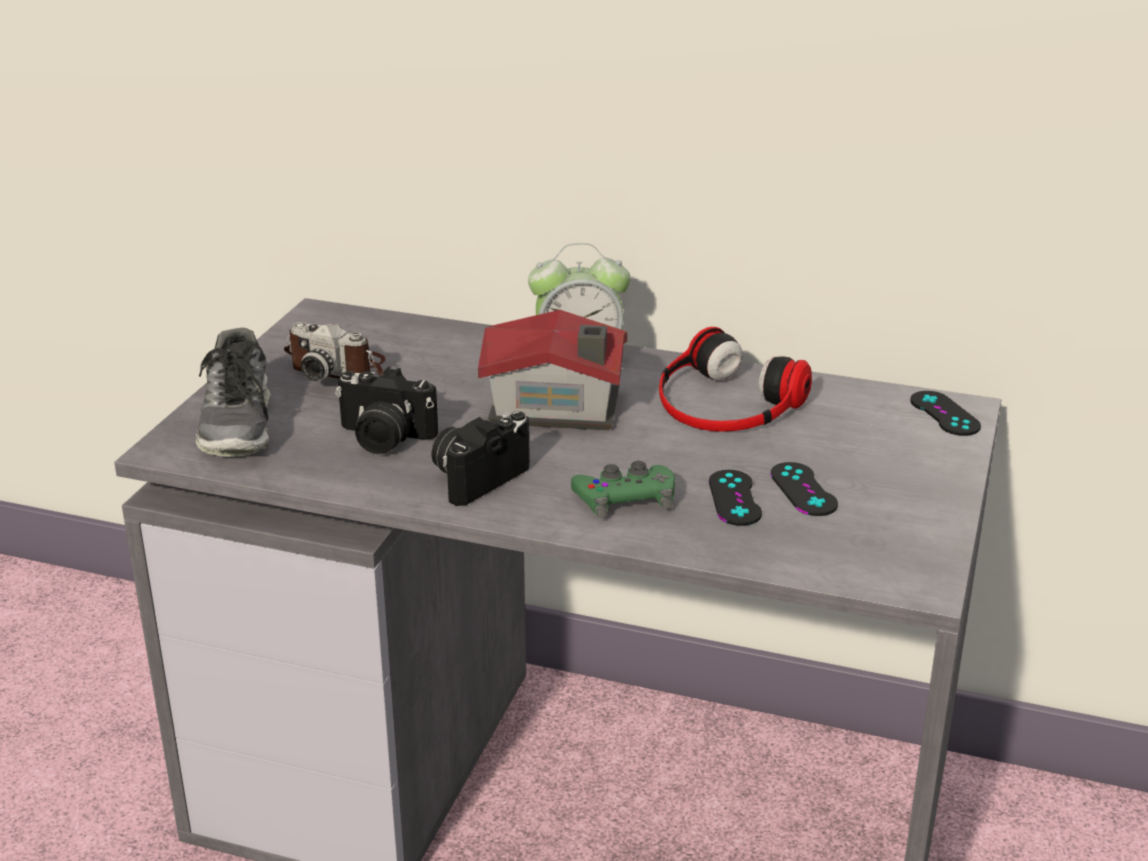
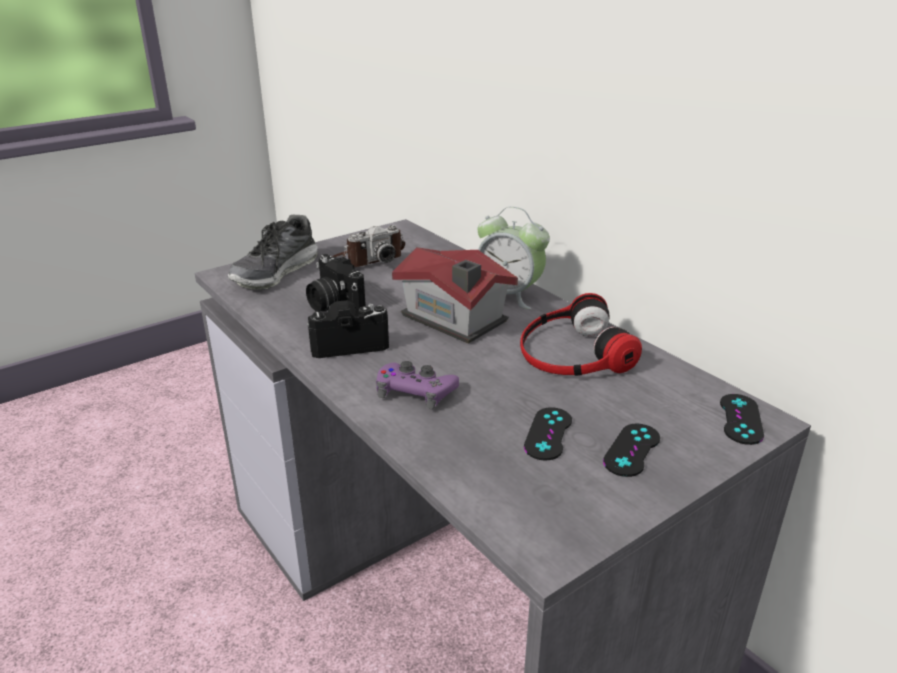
camera: 35 degrees right, 0 degrees up
camera [284,322,386,381] -> camera turned 90 degrees counterclockwise [332,225,405,267]
green game controller [571,461,675,518] -> purple game controller [376,361,459,409]
black game controller [709,470,762,526] -> black game controller moved to [603,424,660,477]

